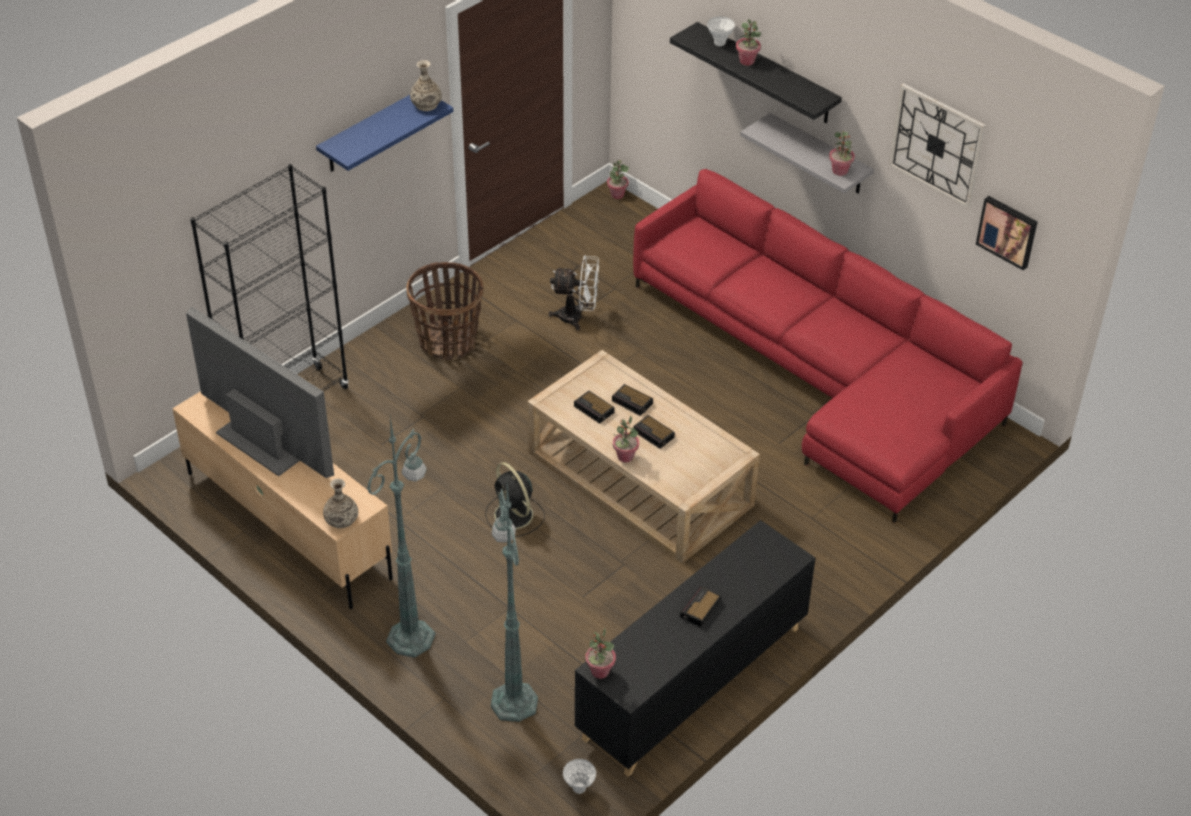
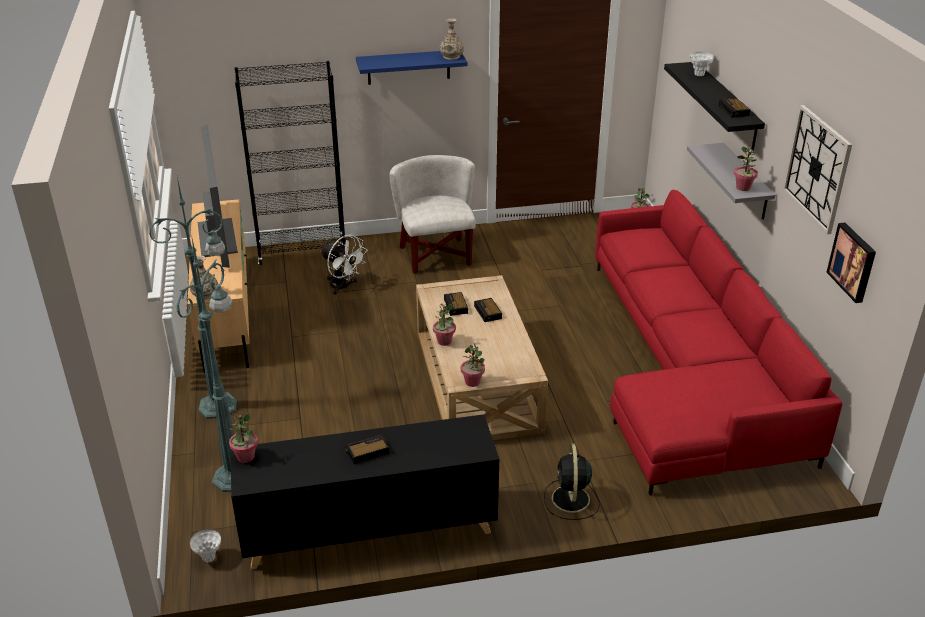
camera: 35 degrees right, 10 degrees down
basket [406,262,483,360] -> white armchair [389,155,476,273]
black fan [485,462,545,537] -> black fan moved to [544,444,600,520]
white fan [548,255,599,330] -> white fan moved to [320,234,368,295]
alarm clock [633,415,675,449] -> alarm clock moved to [719,98,750,118]
potted plant [736,19,761,66] -> potted plant moved to [461,343,485,387]

